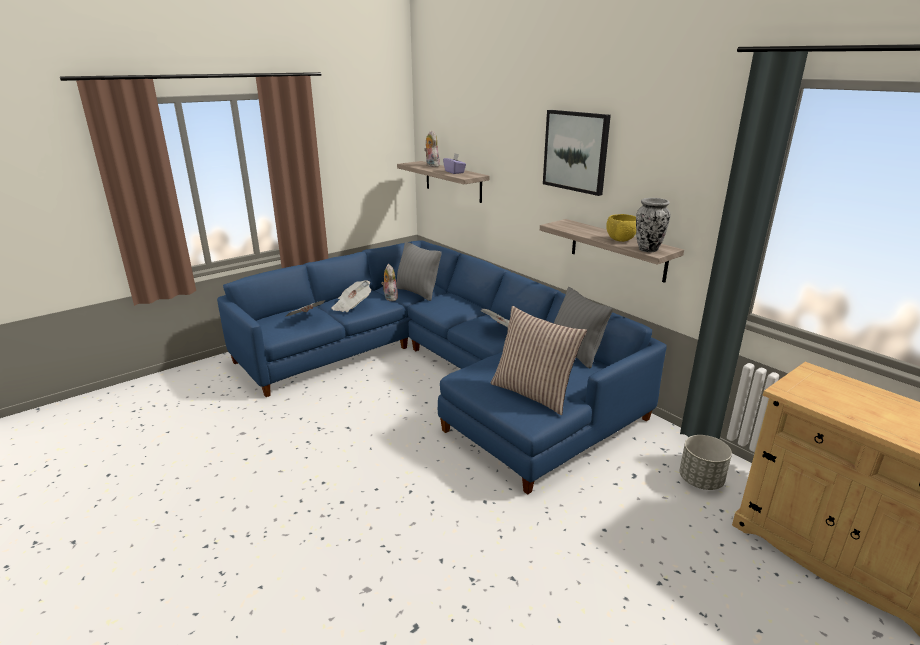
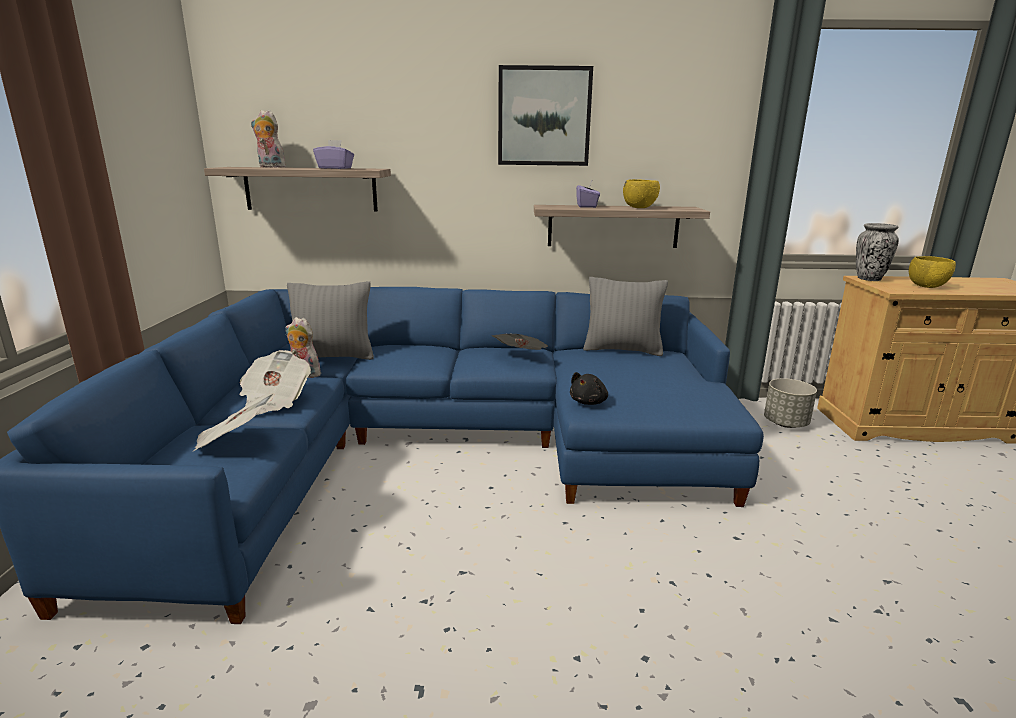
camera: 50 degrees left, 5 degrees down
pillow [491,306,587,415] -> none
vase [636,198,670,253] -> vase moved to [856,223,899,281]
none -> black plush toy [570,372,608,405]
none -> purple tissue box [576,180,600,208]
none -> yellow bowl [909,256,956,288]

